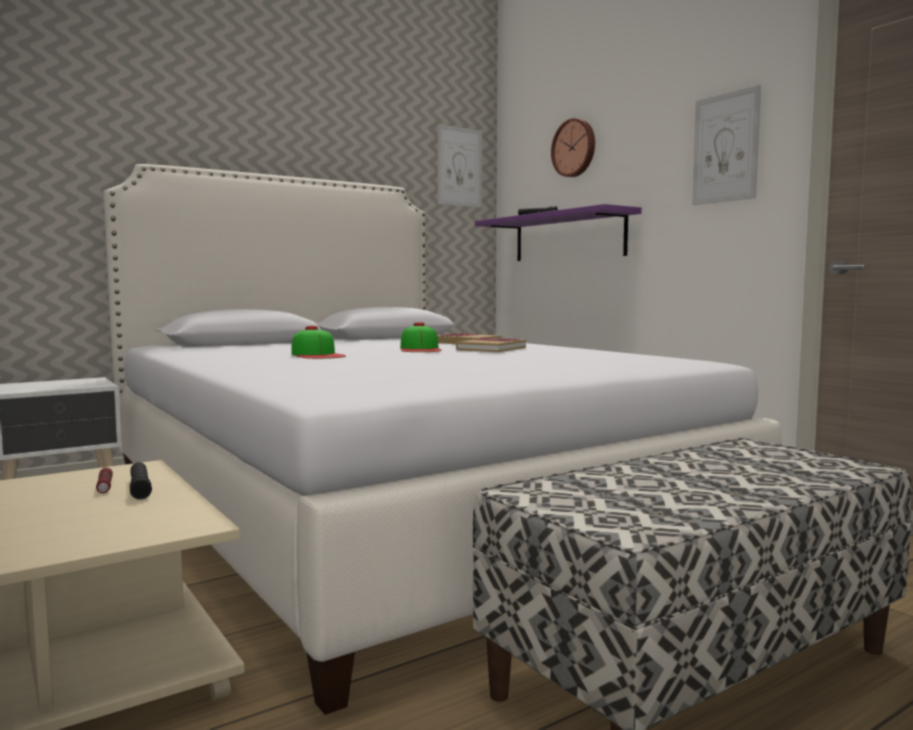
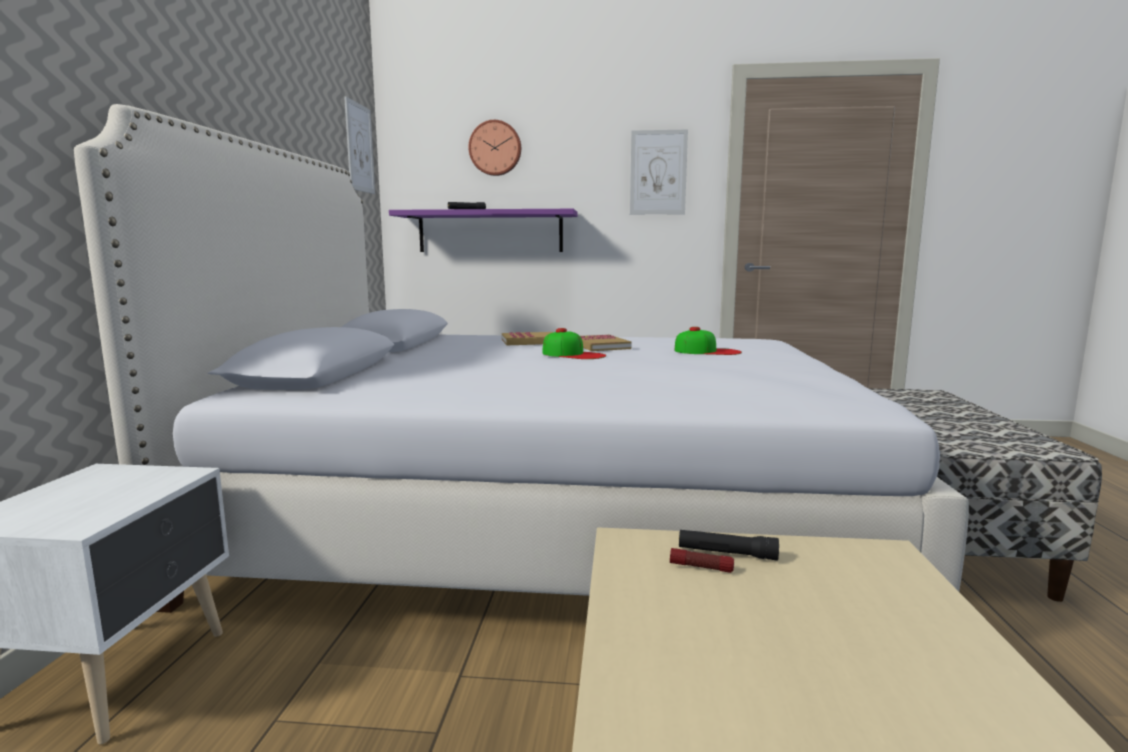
camera: 50 degrees left, 5 degrees up
cap [291,326,346,359] -> cap moved to [674,327,742,355]

